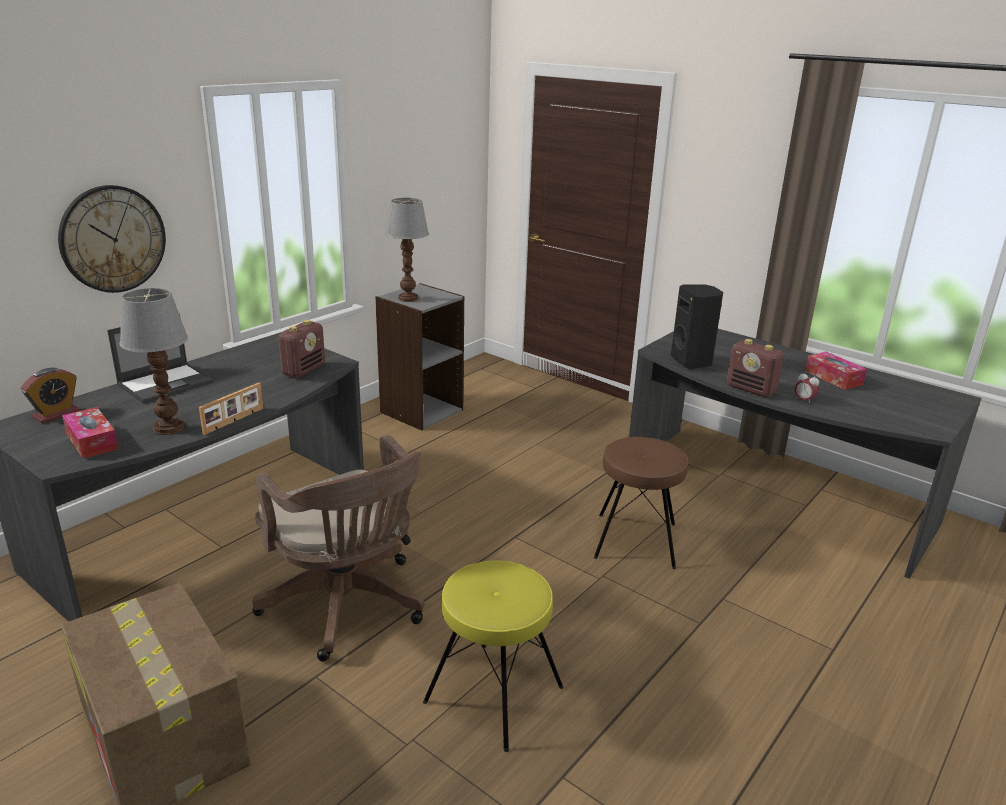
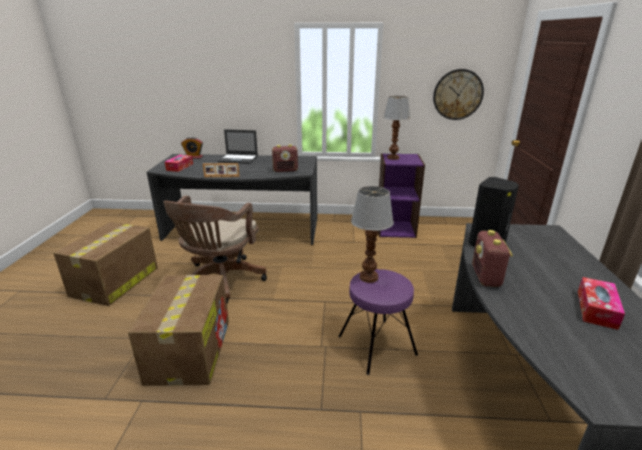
camera: 55 degrees right, 0 degrees up
wall clock [58,185,166,293] -> wall clock moved to [433,69,484,120]
table lamp [119,288,188,435] -> table lamp moved to [351,186,394,283]
grey bookcase [375,283,464,431] -> purple bookcase [378,153,425,238]
yellow stool [423,561,563,752] -> cardboard box [128,275,229,386]
brown stool [594,437,688,569] -> purple stool [338,269,418,375]
alarm clock [795,371,819,404] -> none

